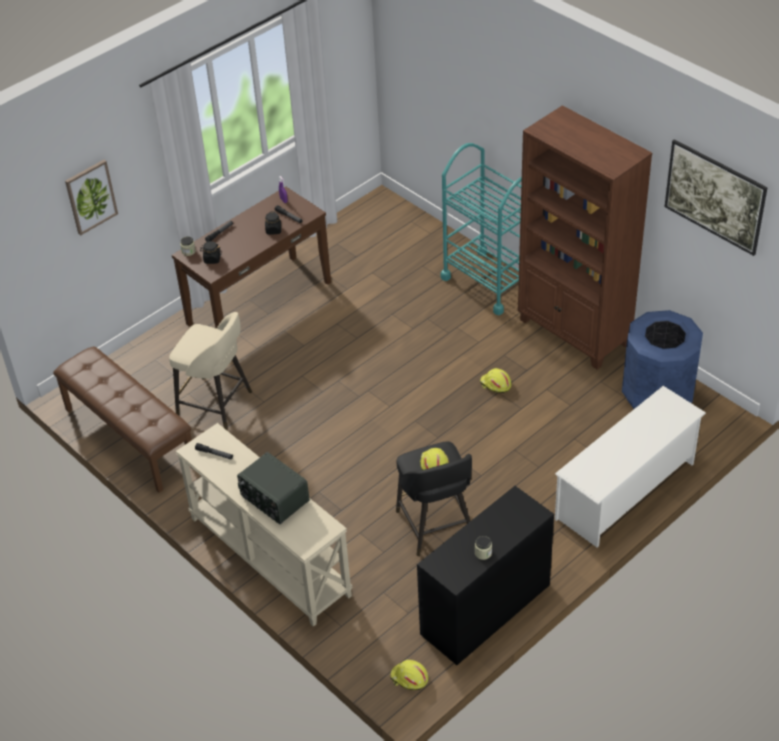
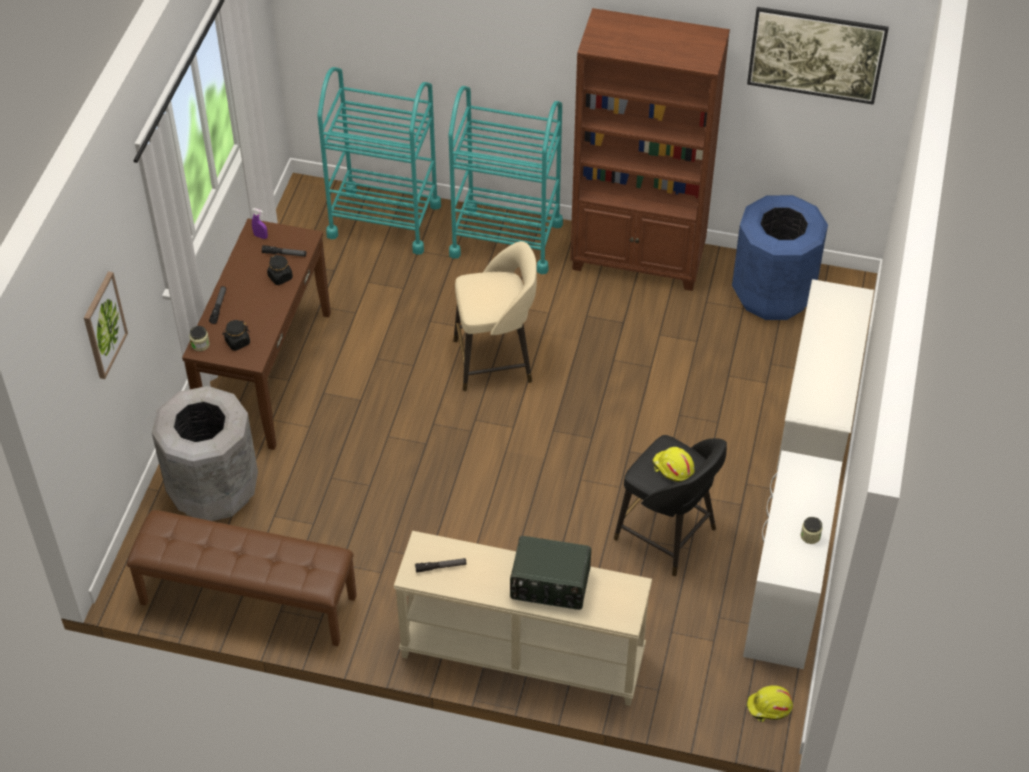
camera: 35 degrees left, 5 degrees up
beige stool [169,312,252,430] -> beige stool moved to [453,241,537,391]
black desk [417,486,554,665] -> white desk [743,451,842,669]
yellow hard hat [480,368,511,393] -> none
none -> grey trash can [152,386,258,521]
none -> turquoise cart [317,67,441,255]

